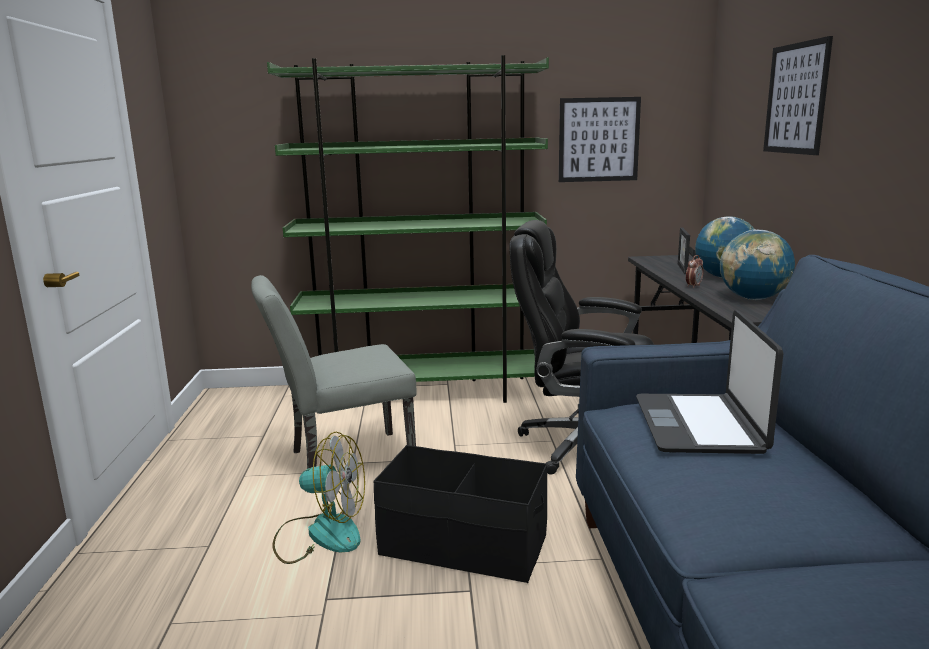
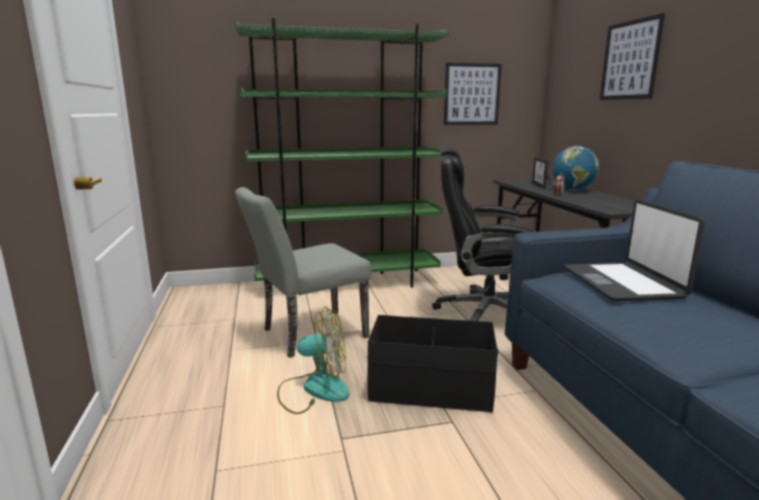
camera: 10 degrees left, 0 degrees up
globe [720,230,795,300] -> none

